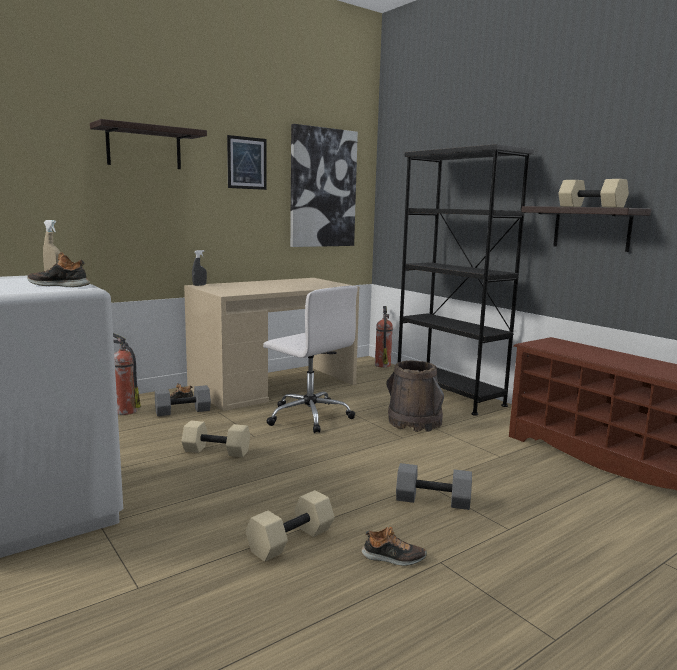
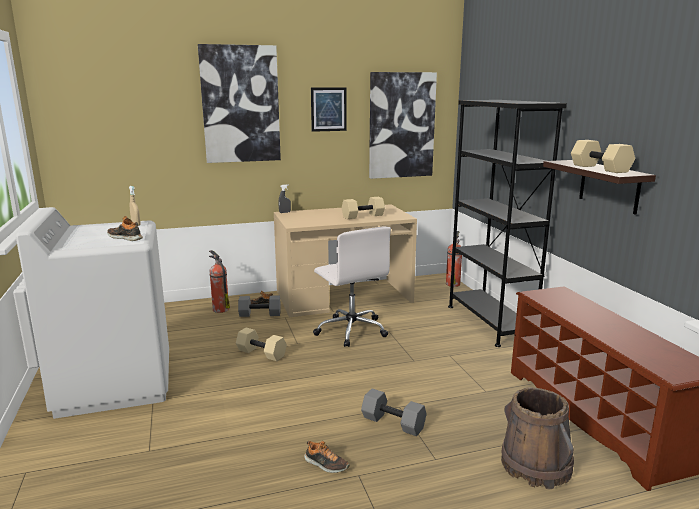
camera: 20 degrees right, 5 degrees up
shelf [90,119,207,169] -> picture [198,44,281,163]
beige dumbbell [246,490,335,562] -> beige dumbbell moved to [342,197,385,219]
brown bucket [386,360,444,432] -> brown bucket moved to [501,387,574,489]

